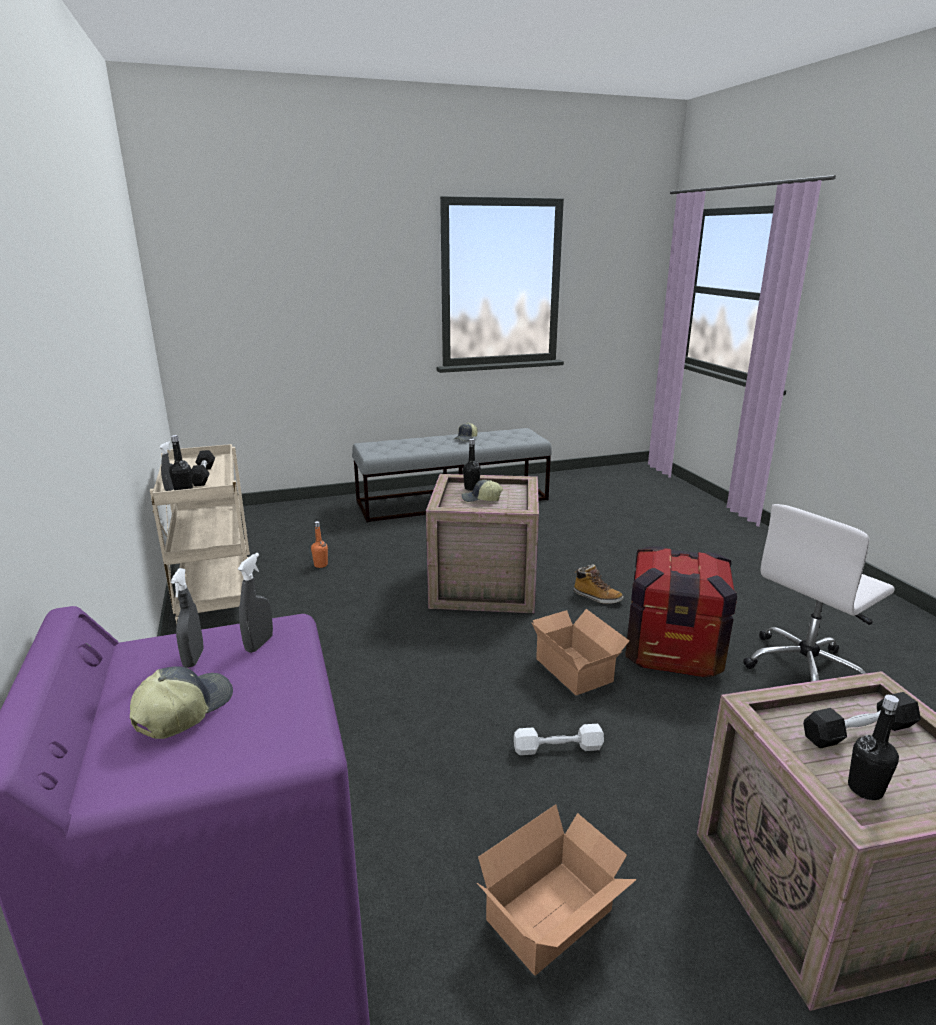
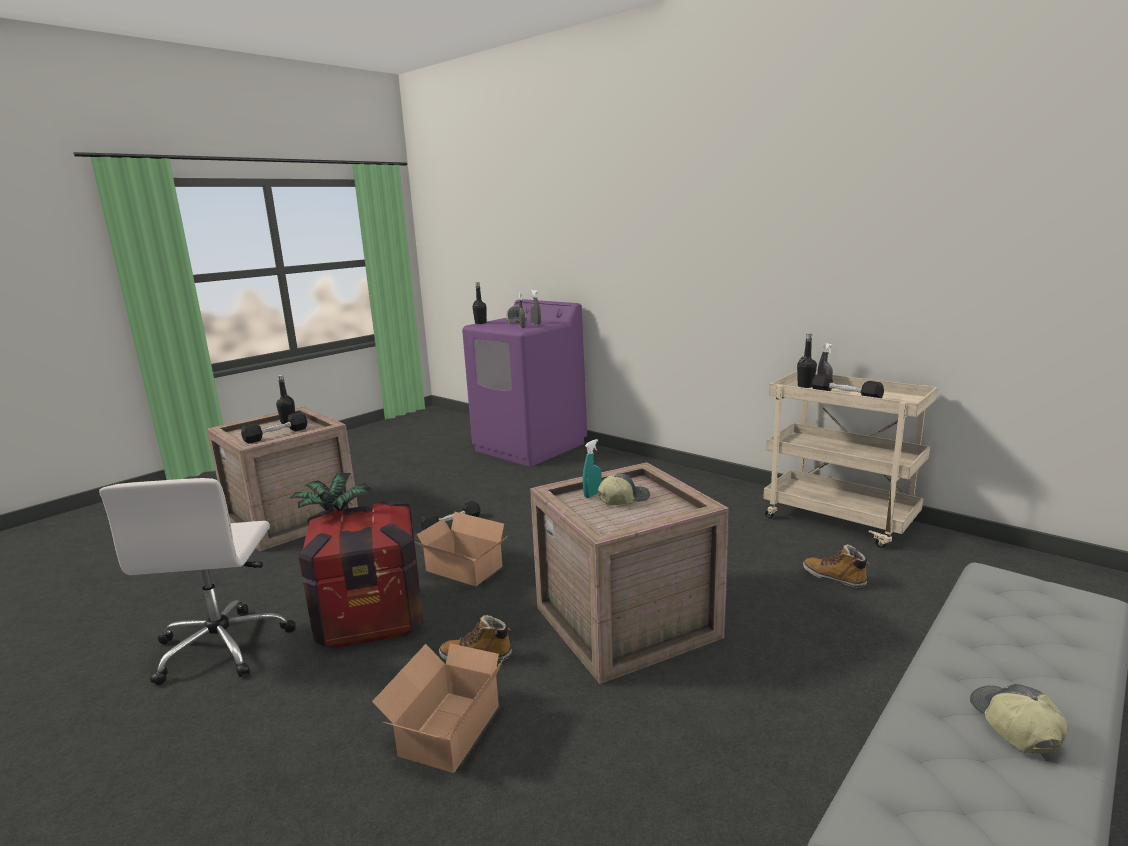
camera: 150 degrees right, 5 degrees down
orange bottle [311,521,328,568] -> boot [803,544,870,588]
black bottle [463,439,481,491] -> black bottle moved to [472,282,487,324]
cardboard box [477,804,637,976] -> cardboard box moved to [372,643,505,773]
white dumbbell [514,724,604,755] -> black dumbbell [421,501,481,530]
white office chair [743,504,895,681] -> white office chair turned 150 degrees clockwise [99,478,296,685]
none -> potted plant [289,473,372,512]
none -> turquoise spray bottle [583,439,602,498]

